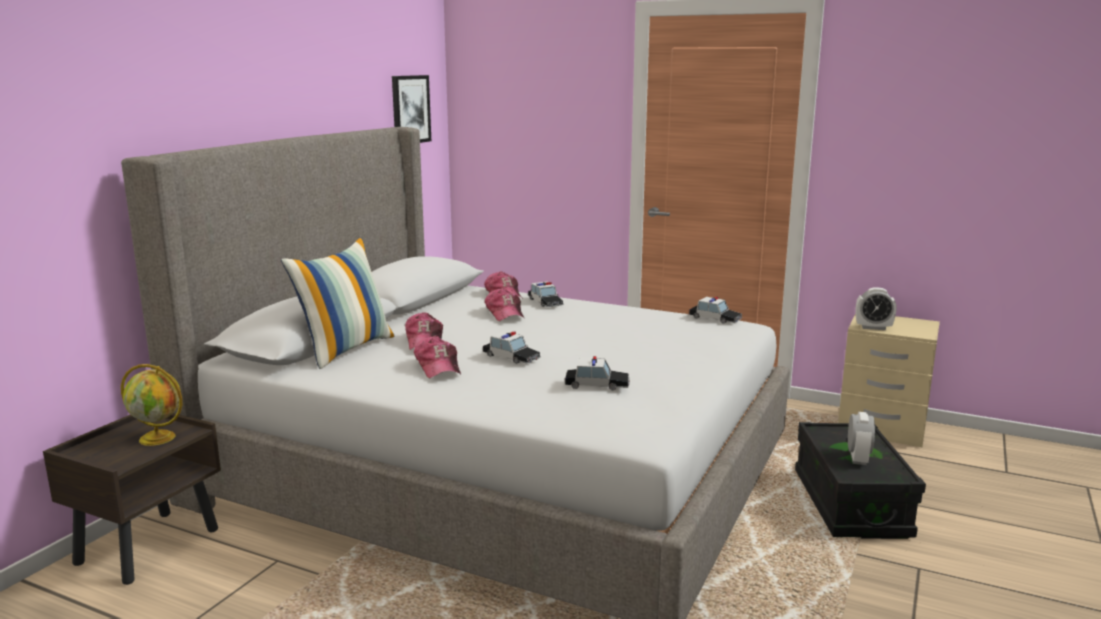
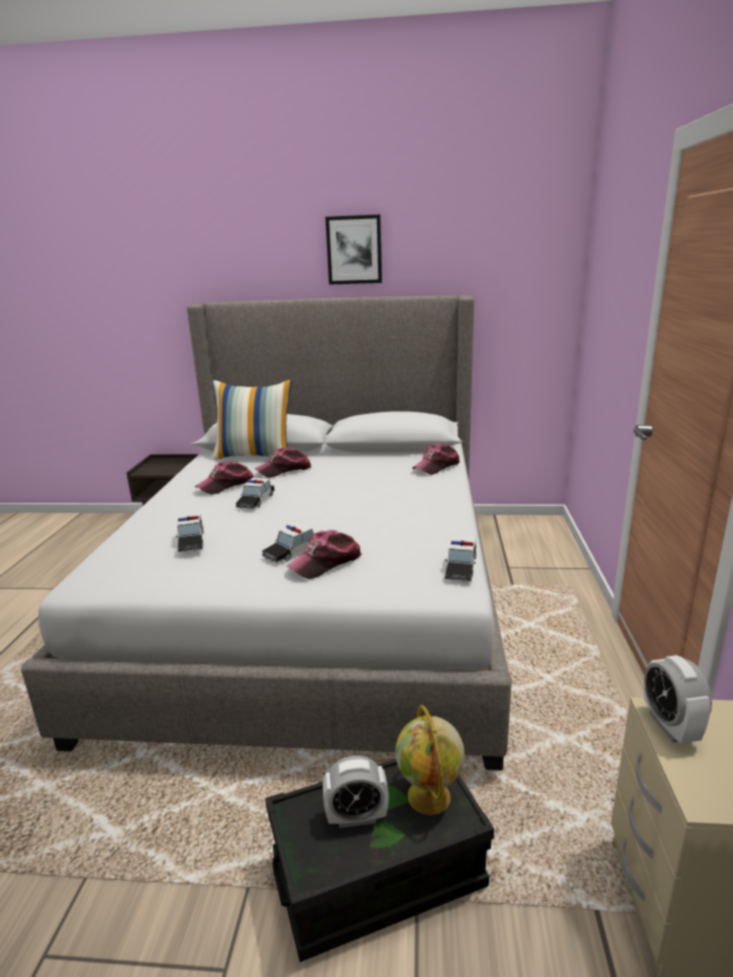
camera: 70 degrees right, 5 degrees up
globe [121,364,182,446] -> globe moved to [395,705,465,815]
picture [392,75,431,143] -> picture moved to [325,215,382,285]
cap [485,288,525,321] -> cap moved to [287,530,362,579]
toy car [528,282,564,307] -> toy car moved to [262,523,315,563]

